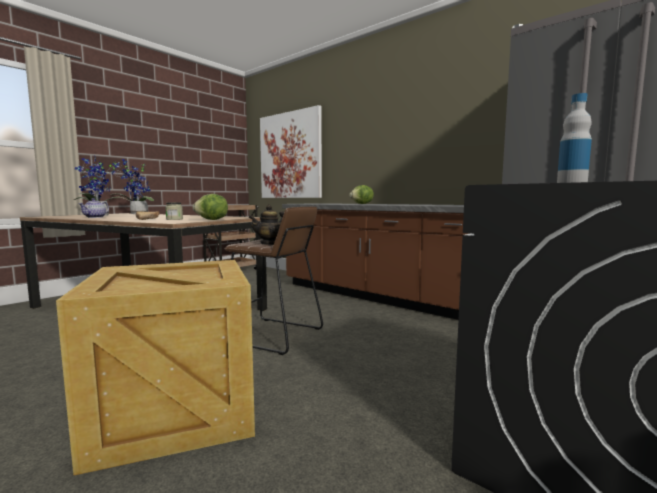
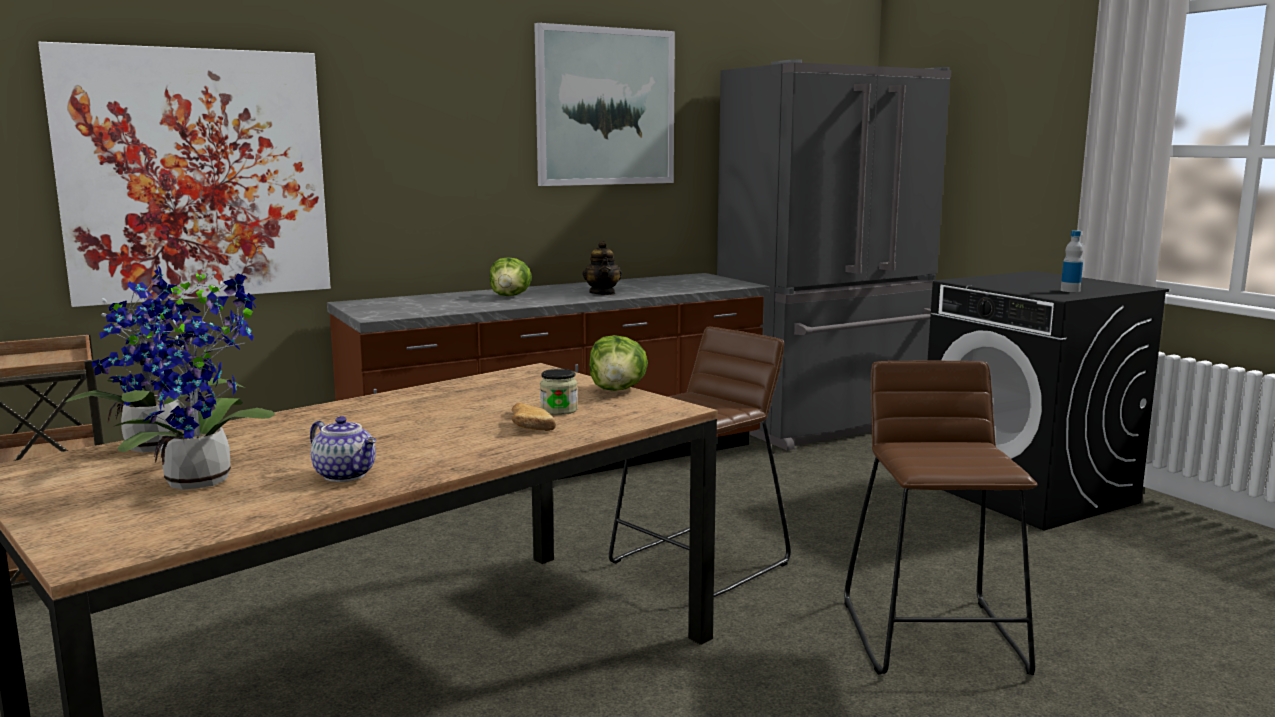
camera: 70 degrees left, 5 degrees up
crate [56,260,255,476] -> brown stool [844,360,1037,675]
teapot [249,204,284,245] -> teapot moved to [583,241,622,295]
none -> picture [534,23,675,186]

